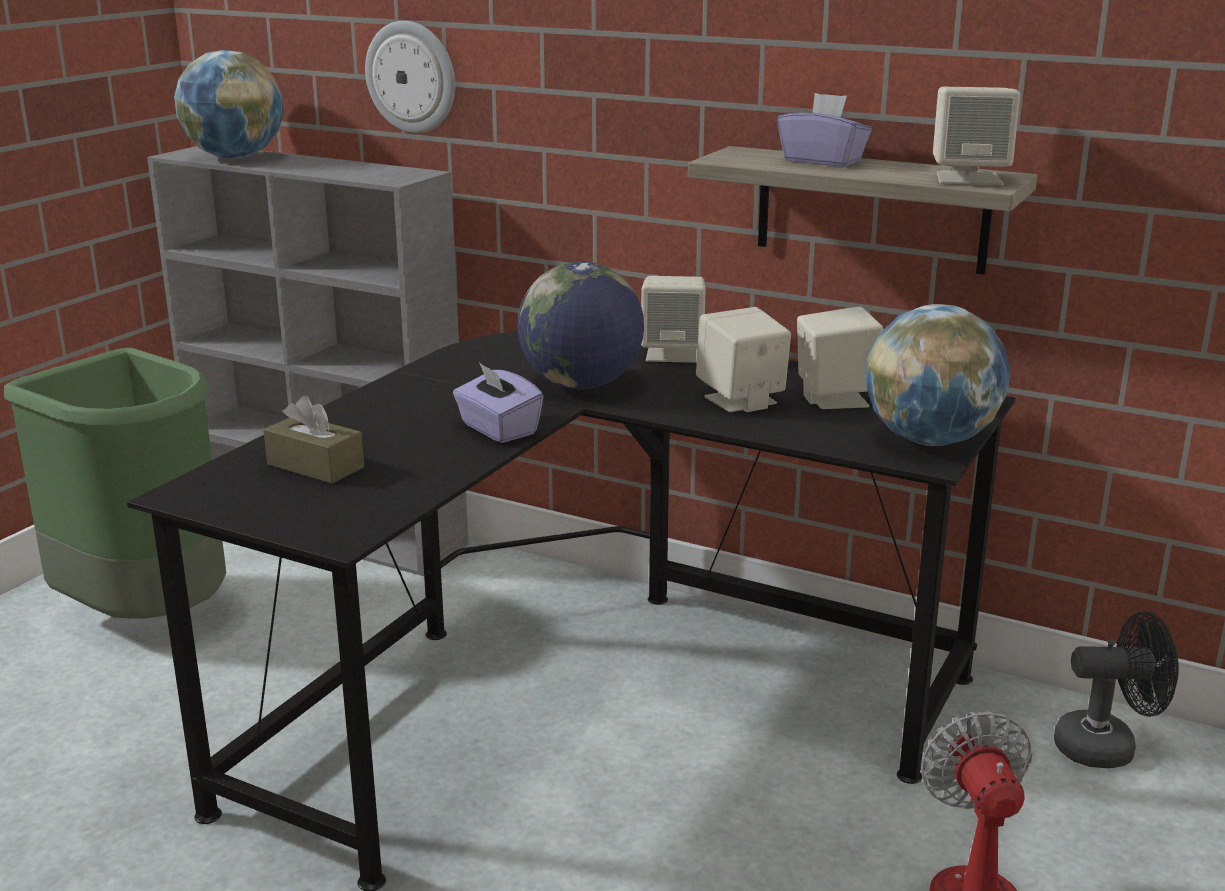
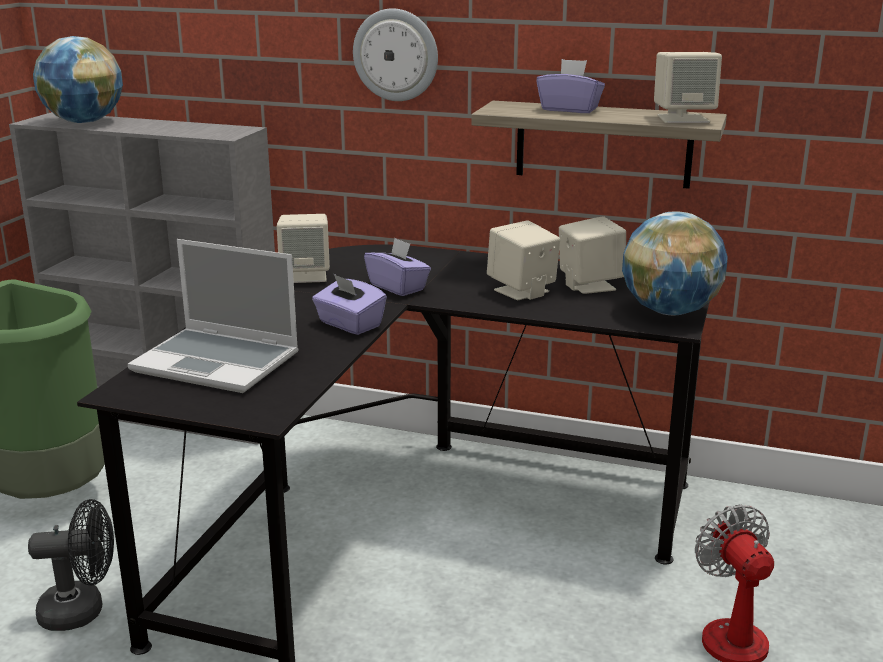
camera: 10 degrees left, 0 degrees up
brown tissue box [263,396,364,484] -> laptop [128,239,299,393]
wall clock [365,21,455,133] -> wall clock moved to [353,8,438,101]
globe [517,261,644,389] -> purple tissue box [364,238,431,296]
beige speaker [641,276,706,363] -> beige speaker moved to [277,214,330,283]
black fan [1054,612,1179,768] -> black fan moved to [28,499,114,631]

